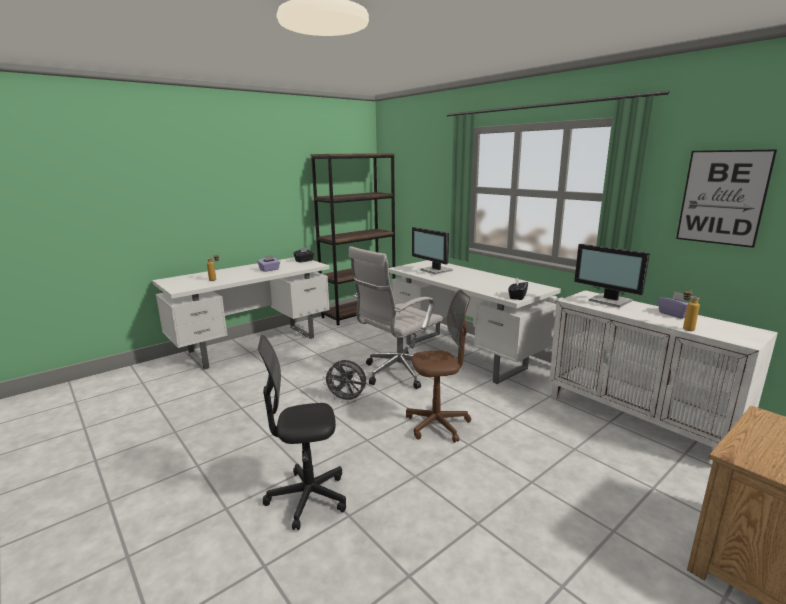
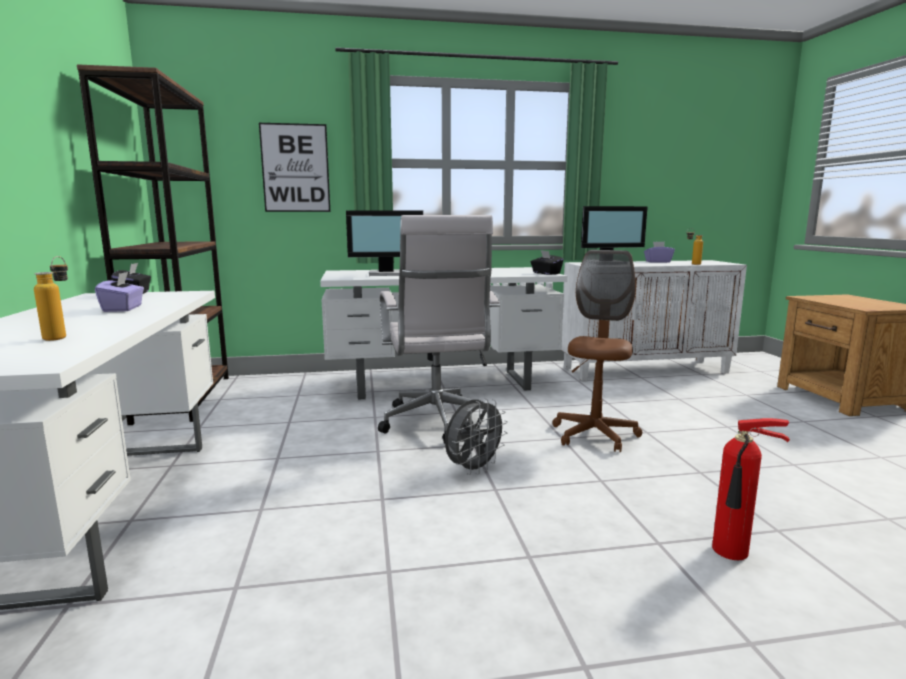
camera: 60 degrees left, 5 degrees down
black office chair [258,335,346,530] -> fire extinguisher [712,418,790,560]
picture [676,149,777,248] -> picture moved to [259,123,331,212]

